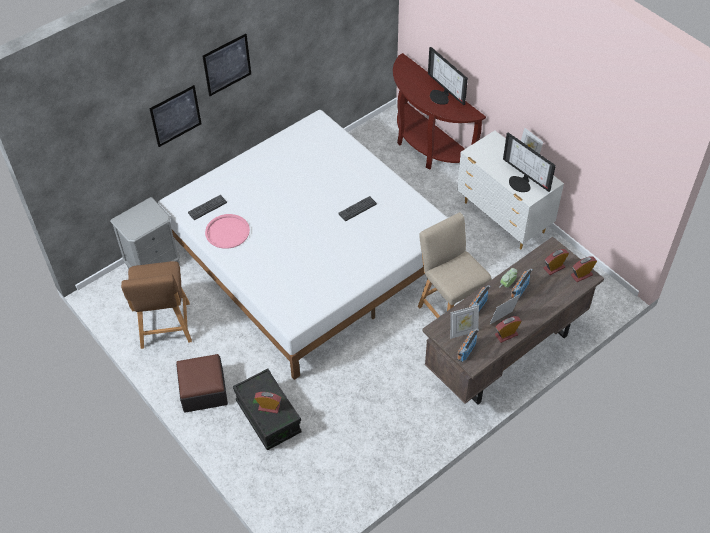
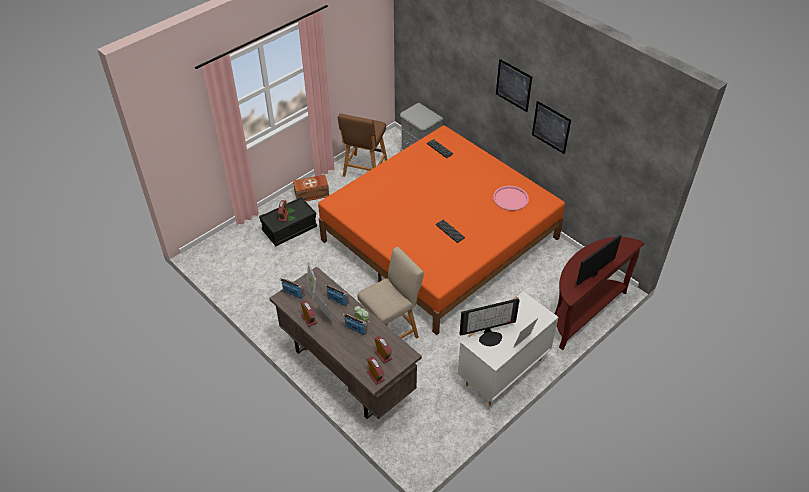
camera: 85 degrees right, 5 degrees down
brown chair [121,261,192,349] -> brown chair turned 60 degrees counterclockwise [338,114,388,177]
picture [149,85,201,147] -> picture moved to [532,101,571,154]
white bed [158,110,447,380] -> orange bed [318,125,565,335]
ottoman [176,354,228,413] -> brown storage box [293,175,329,201]
pink tray [205,214,250,249] -> pink tray moved to [493,186,529,211]
monitor [503,133,556,192] -> monitor turned 150 degrees counterclockwise [460,298,520,346]

